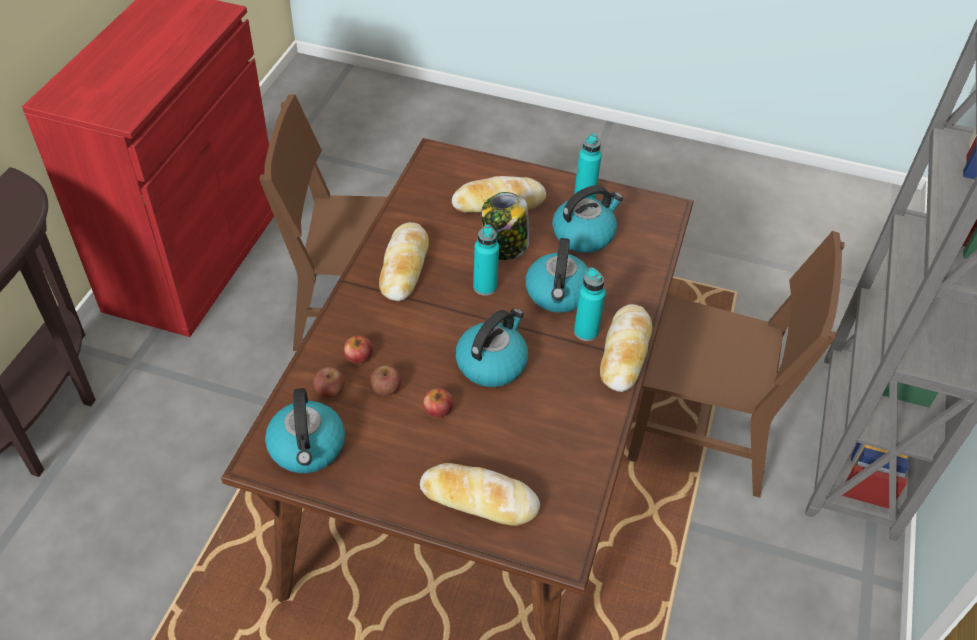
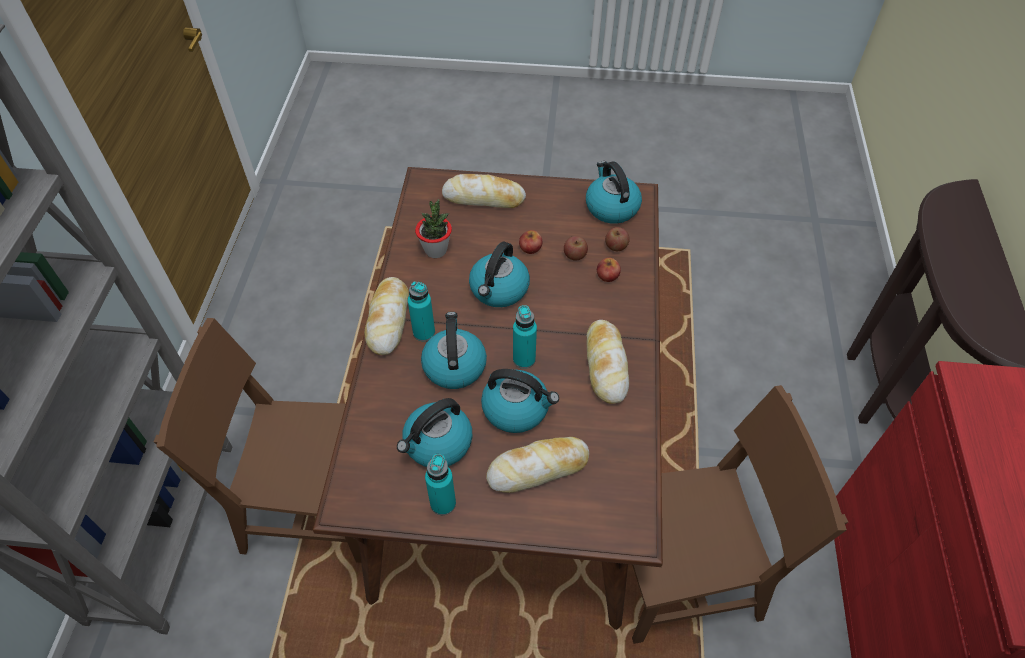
camera: 170 degrees right, 5 degrees up
jar [482,192,529,260] -> kettle [481,369,559,433]
none -> potted plant [415,199,452,258]

